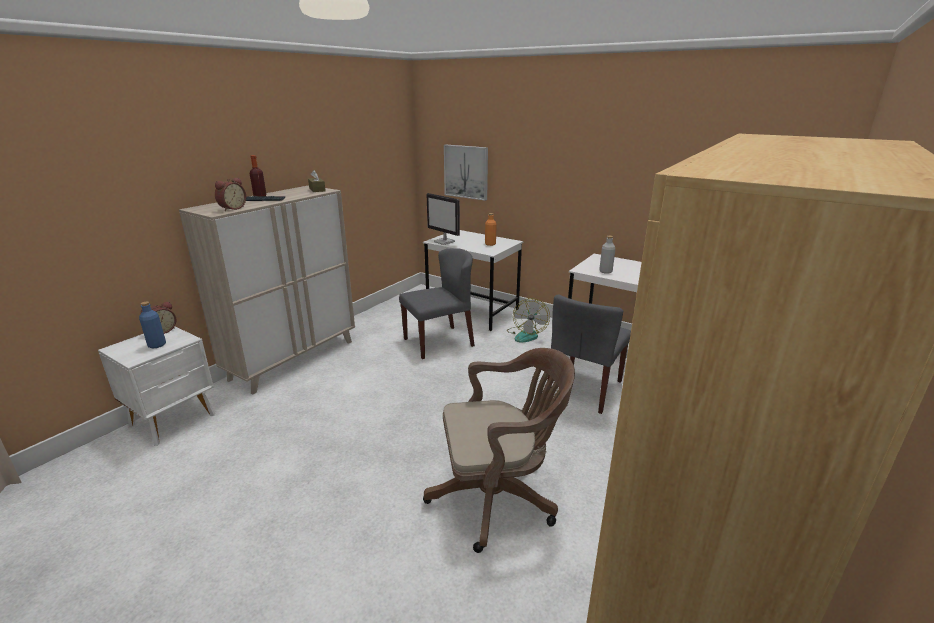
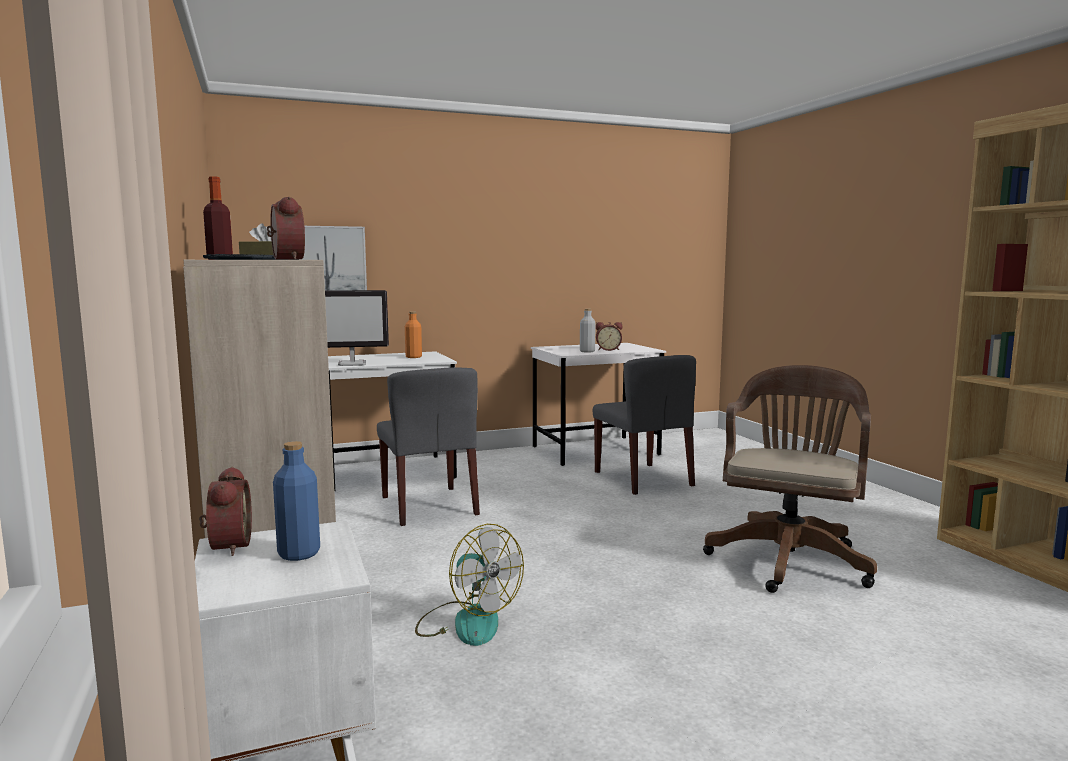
camera: 55 degrees left, 15 degrees down
grey chair [399,248,475,359] -> grey chair turned 150 degrees clockwise [377,367,480,526]
fan [507,298,550,342] -> fan moved to [415,524,524,646]
none -> alarm clock [596,322,622,351]

